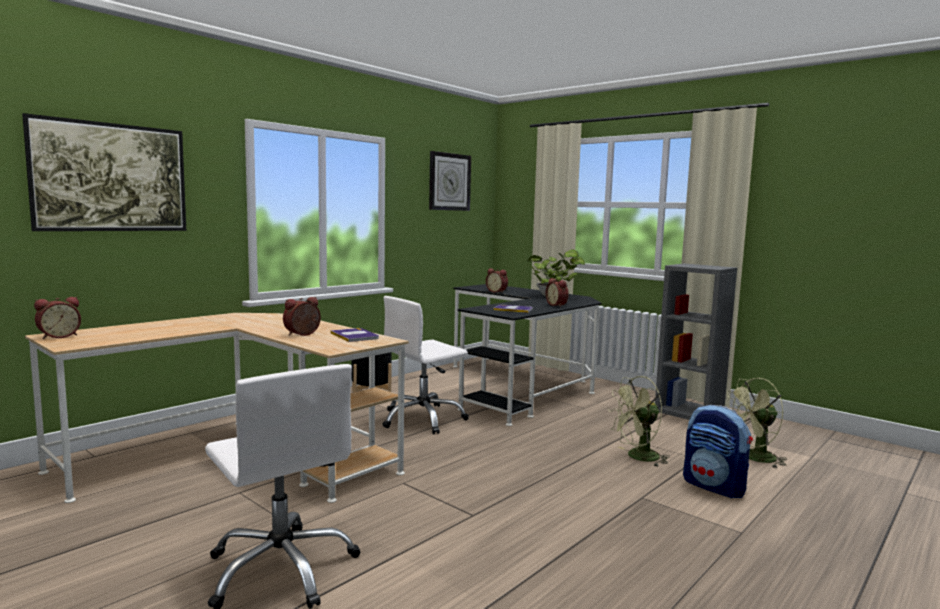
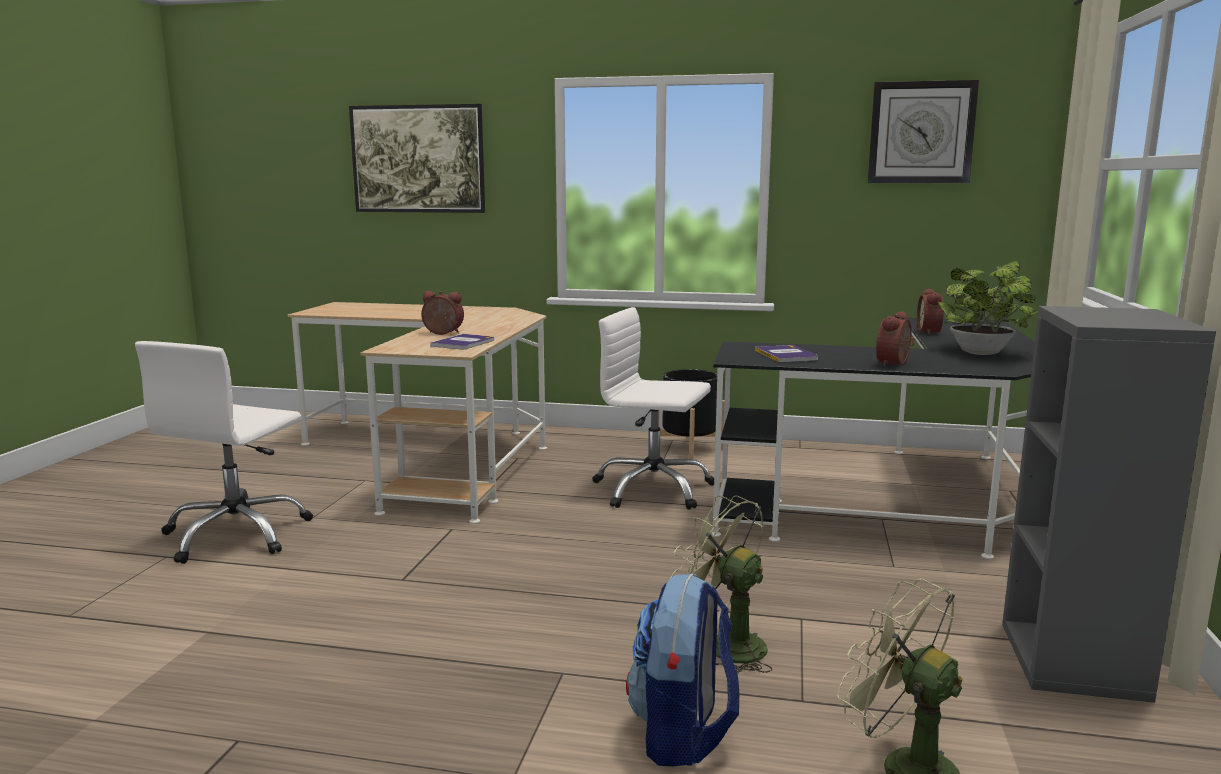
camera: 60 degrees right, 5 degrees up
alarm clock [34,297,81,339] -> none

